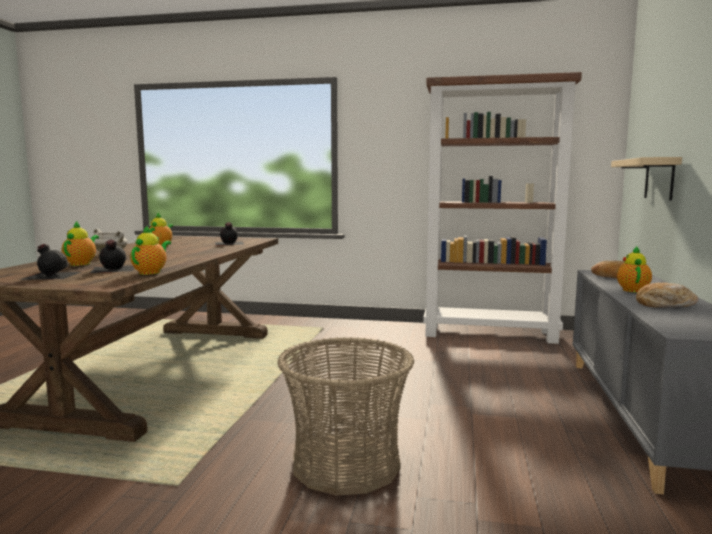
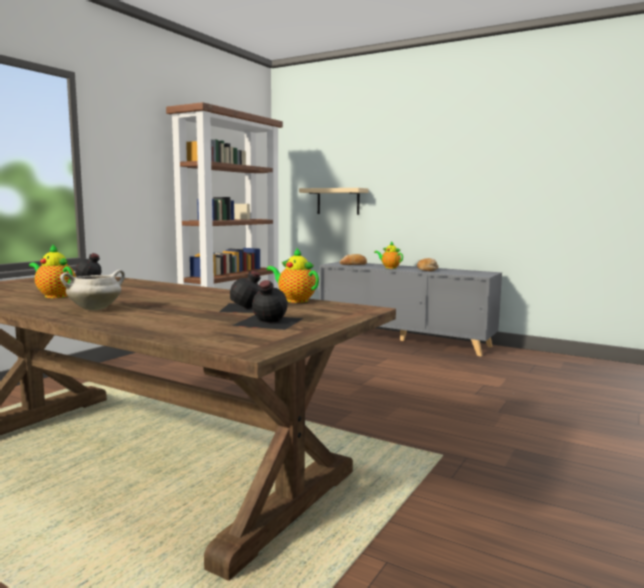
camera: 70 degrees left, 0 degrees up
teapot [61,221,99,266] -> none
basket [277,337,414,496] -> none

